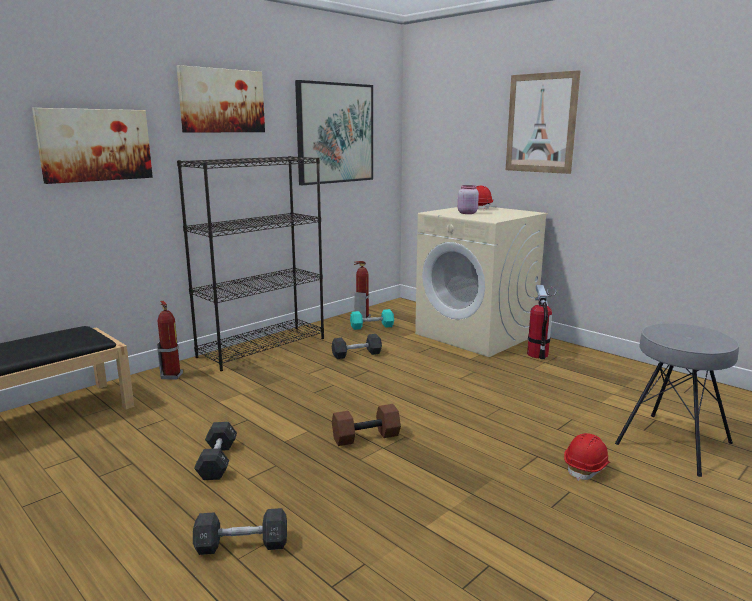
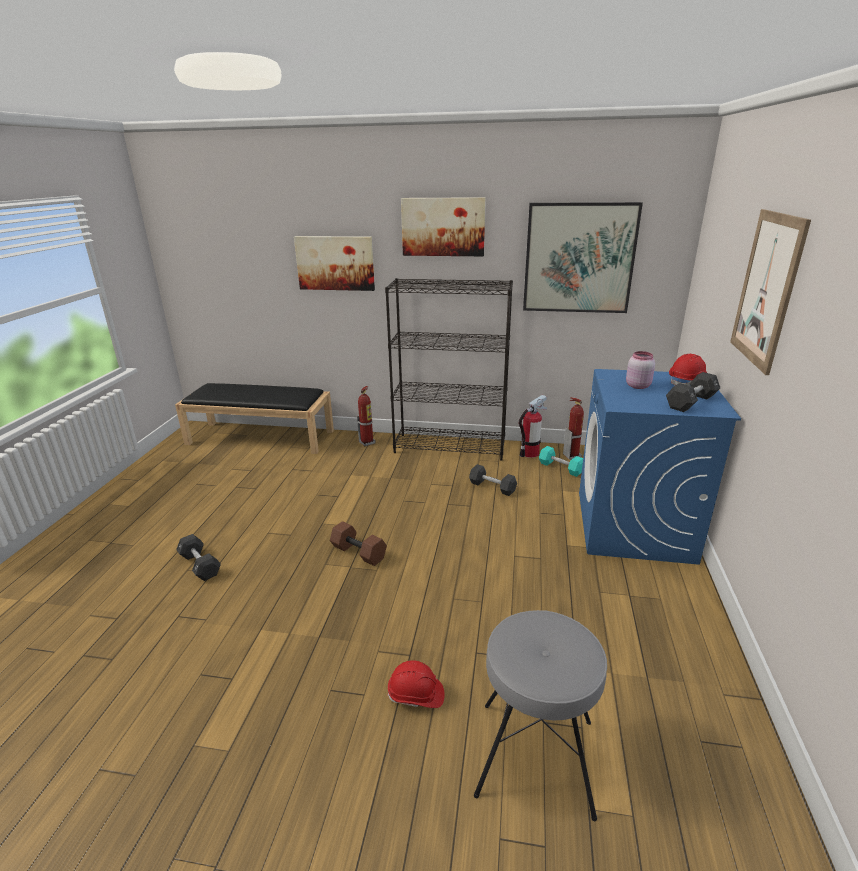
camera: 55 degrees right, 10 degrees up
black dumbbell [194,422,237,480] -> black dumbbell moved to [666,372,720,412]
beige washing machine [415,207,548,357] -> blue washing machine [579,369,741,565]
fire extinguisher [527,285,557,359] -> fire extinguisher moved to [518,395,547,458]

